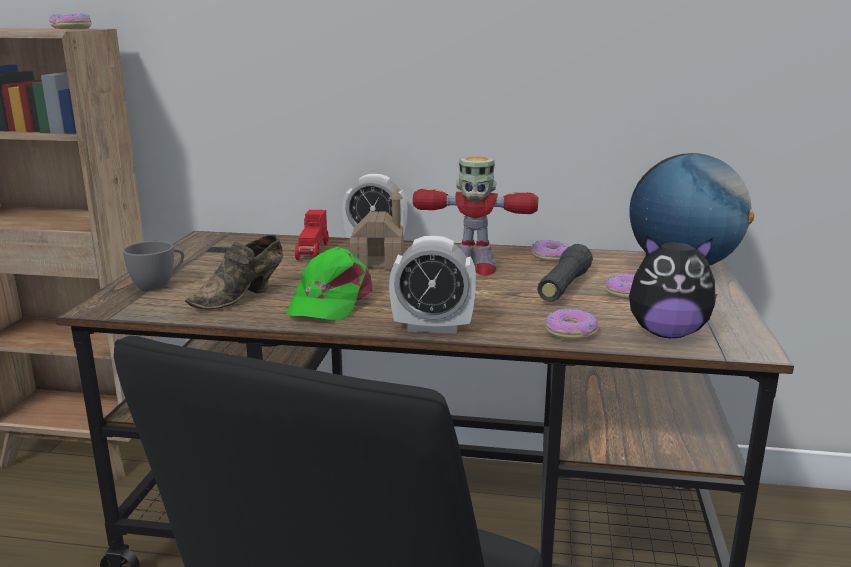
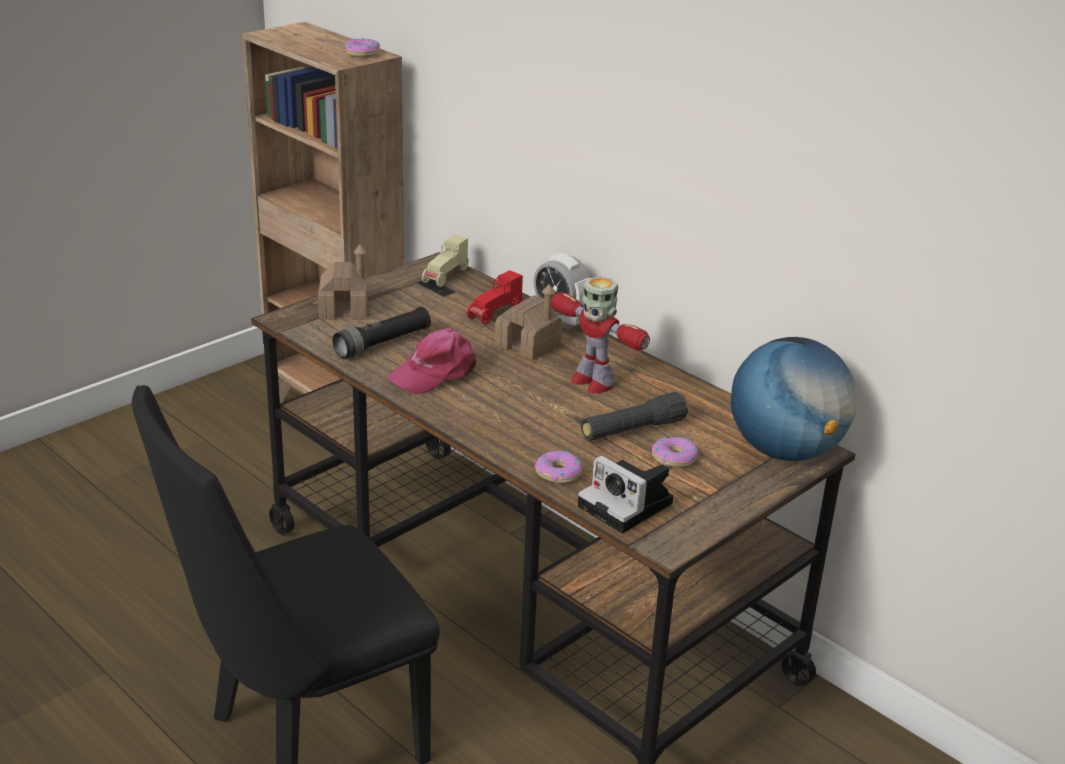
camera: 35 degrees right, 10 degrees up
grey cup [123,241,184,290] -> toy house [318,245,368,320]
brown shoe [185,234,283,310] -> black flashlight [333,307,431,359]
green cap [286,247,373,321] -> pink cap [386,328,476,394]
alarm clock [389,236,476,333] -> none
donut [531,240,570,261] -> none
plush toy [629,235,717,338] -> camera [578,456,673,533]
none -> beige toy car [422,235,469,287]

